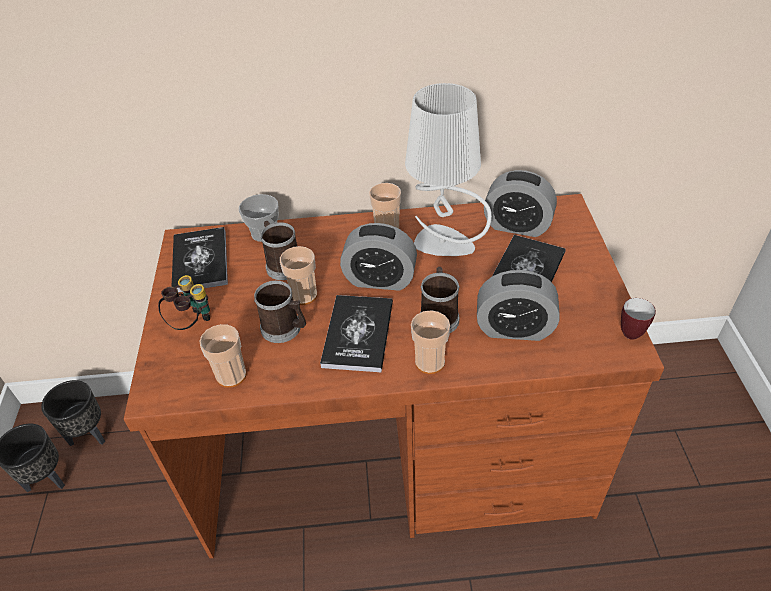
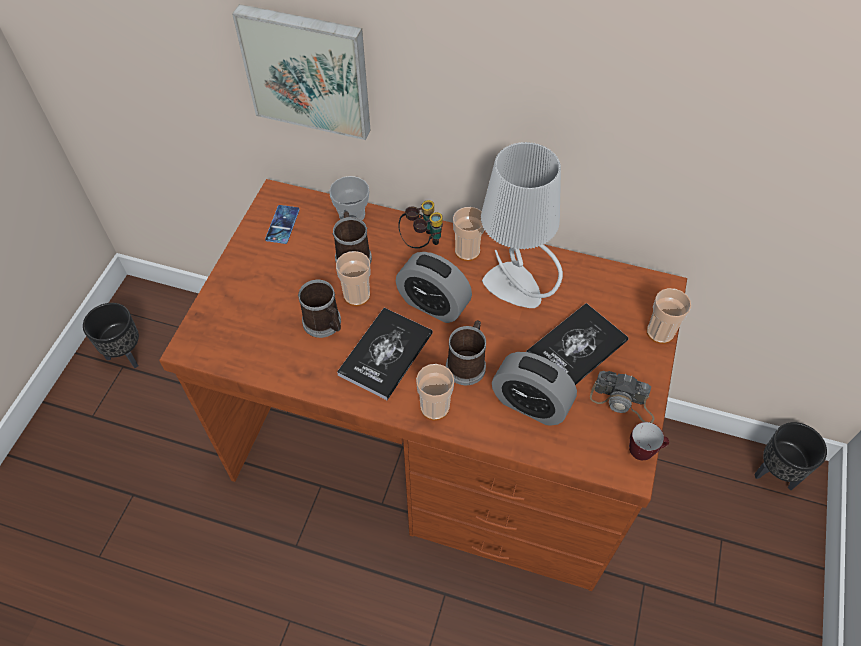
camera: 20 degrees right, 10 degrees up
black planter [41,380,105,446] -> black planter moved to [754,422,827,490]
binoculars [158,275,210,330] -> binoculars moved to [398,200,443,249]
book [172,227,228,293] -> phone [265,205,300,244]
cup [199,324,246,388] -> cup moved to [647,288,691,344]
alarm clock [484,170,557,237] -> none
none -> picture [232,4,370,140]
none -> camera [590,371,655,423]

